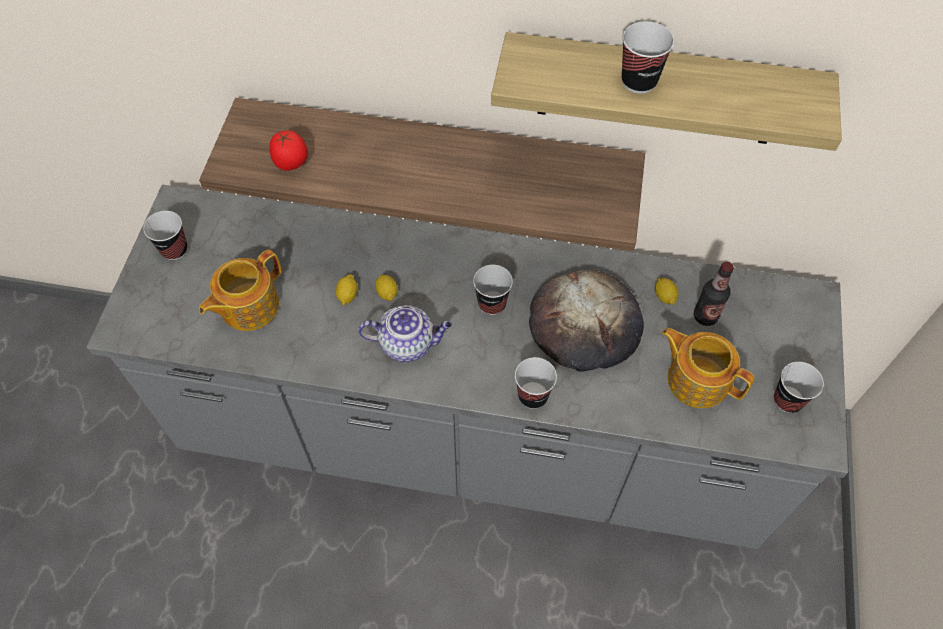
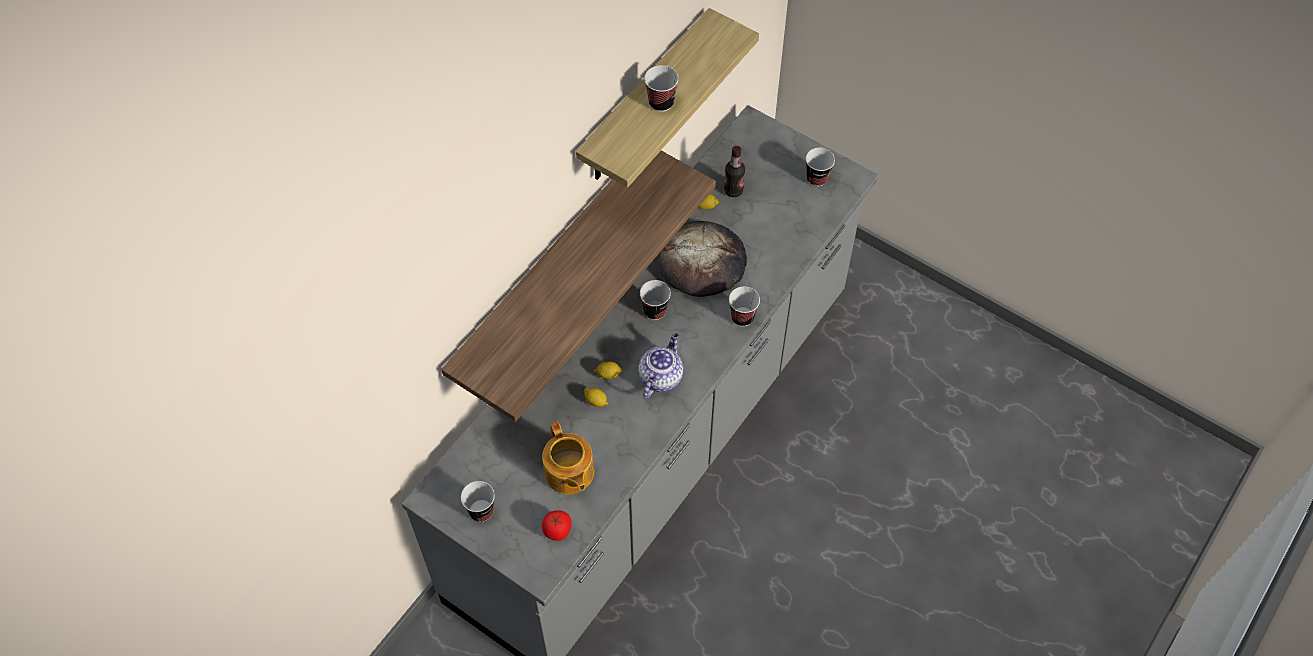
camera: 65 degrees left, 0 degrees up
tomato [270,130,308,171] -> tomato moved to [542,510,572,541]
teapot [662,328,754,408] -> none

